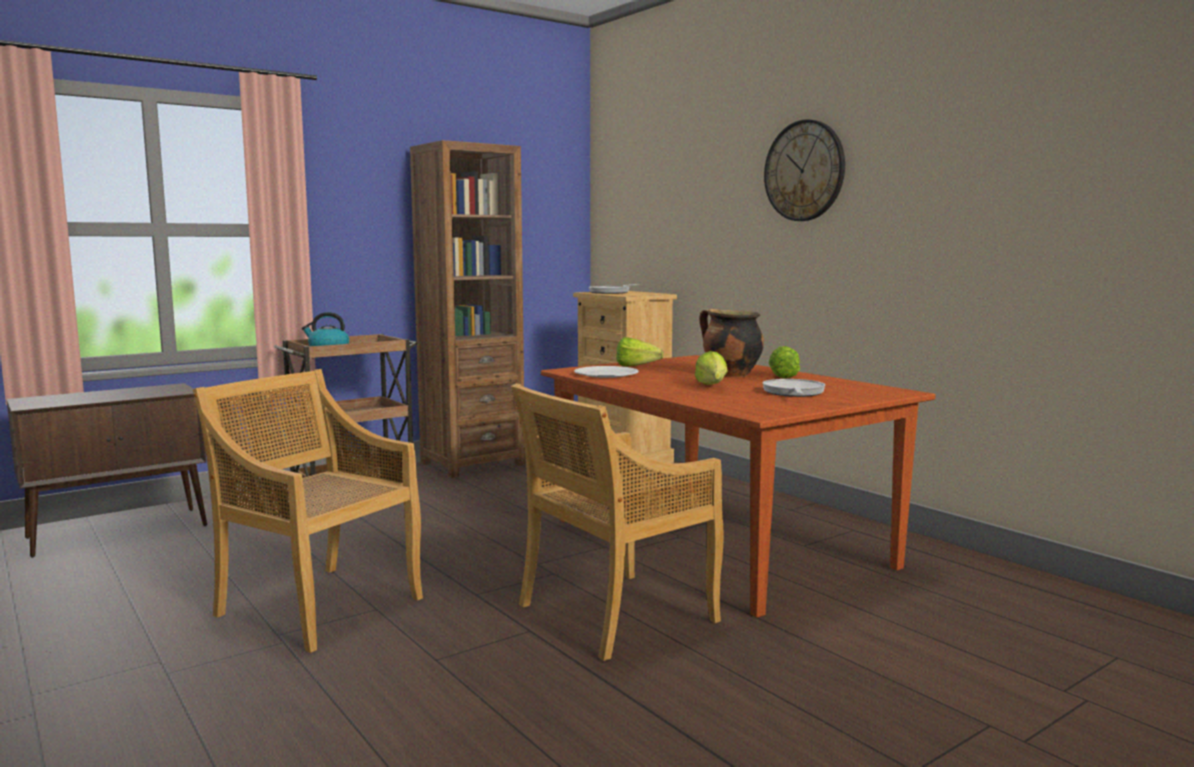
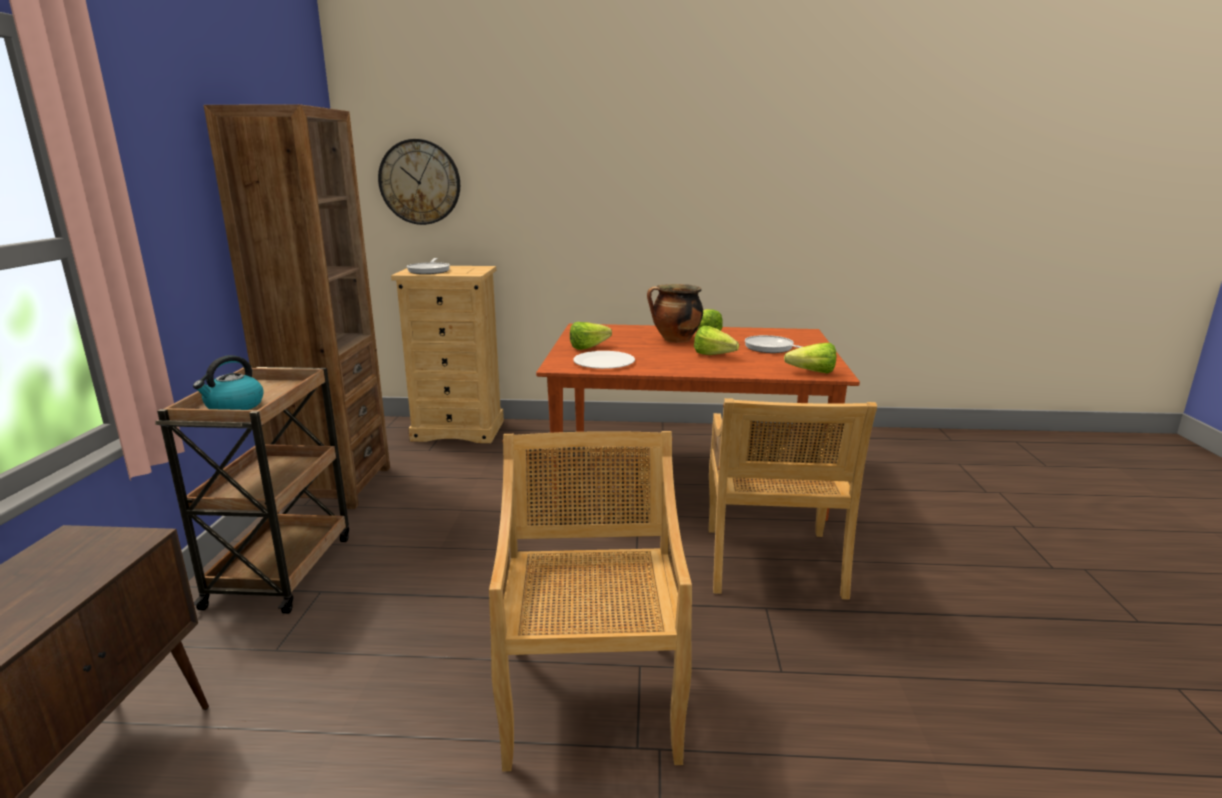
camera: 50 degrees left, 10 degrees up
beige chair [193,369,423,653] -> beige chair turned 105 degrees clockwise [489,431,692,772]
wall clock [764,119,845,221] -> wall clock moved to [378,139,460,225]
none -> lettuce [784,343,836,374]

